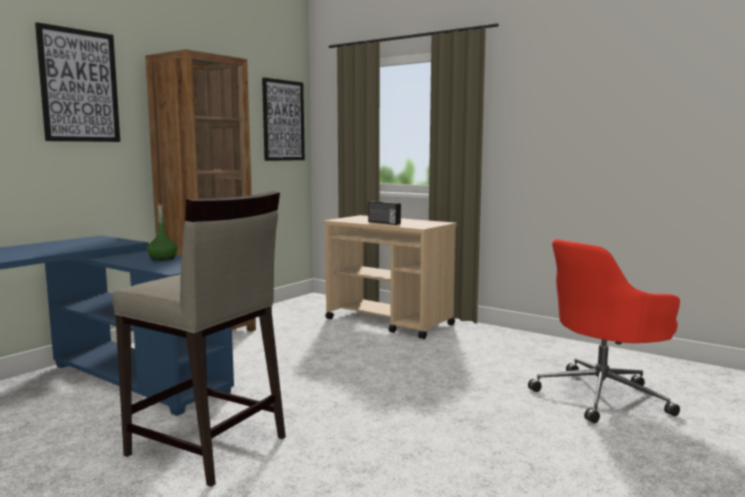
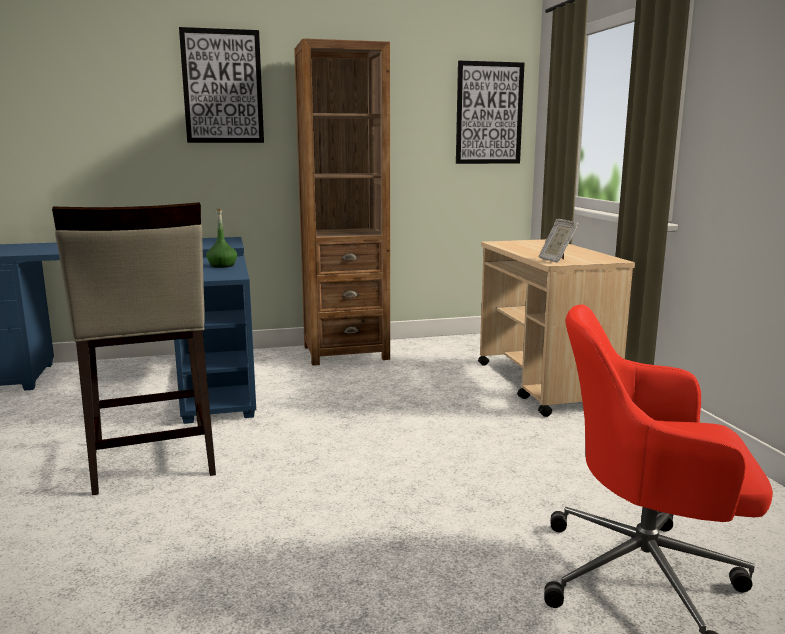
camera: 40 degrees right, 5 degrees up
radio [368,201,401,225] -> none
none -> picture frame [539,219,579,263]

